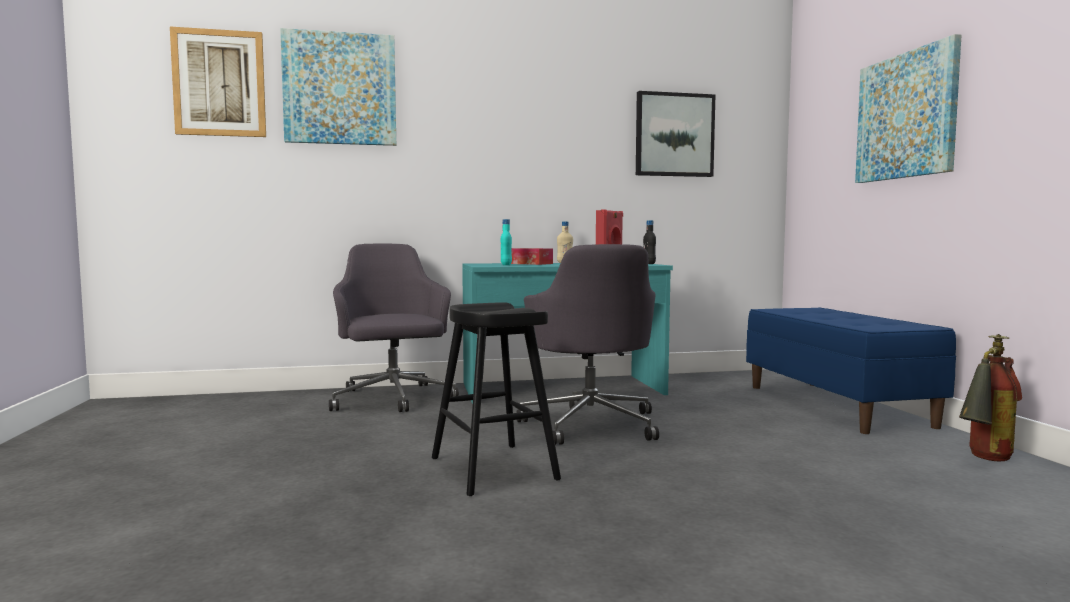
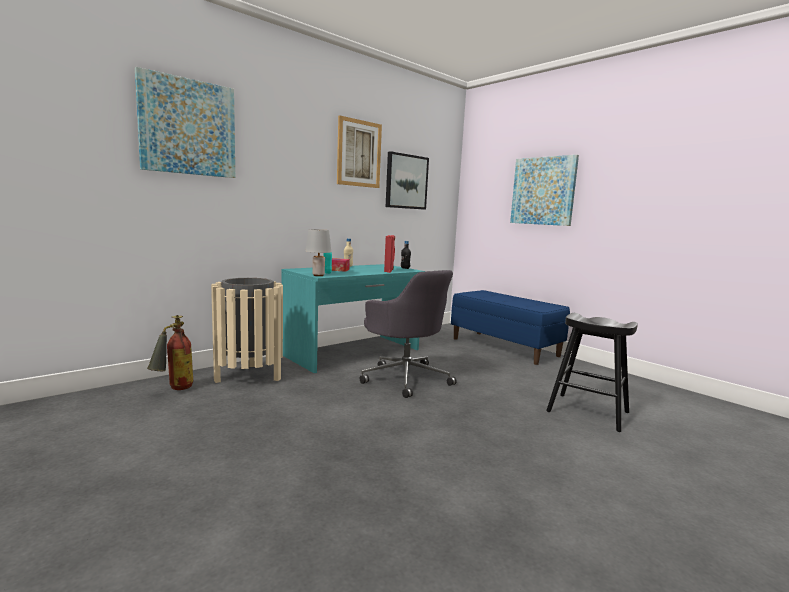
camera: 30 degrees left, 5 degrees up
picture [170,27,266,137] -> picture moved to [337,115,382,188]
grey office chair [329,243,459,412] -> beige trash can [211,278,283,383]
black stool [432,302,561,496] -> black stool moved to [546,313,638,432]
fire extinguisher [959,334,1022,461] -> fire extinguisher moved to [147,315,193,390]
none -> grey table lamp [306,229,331,276]

